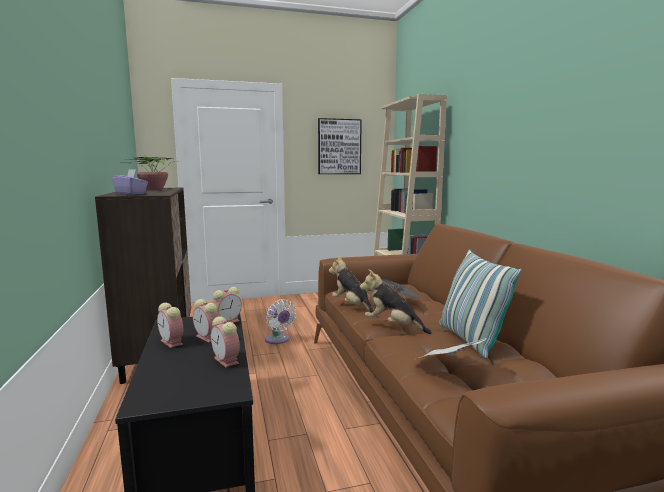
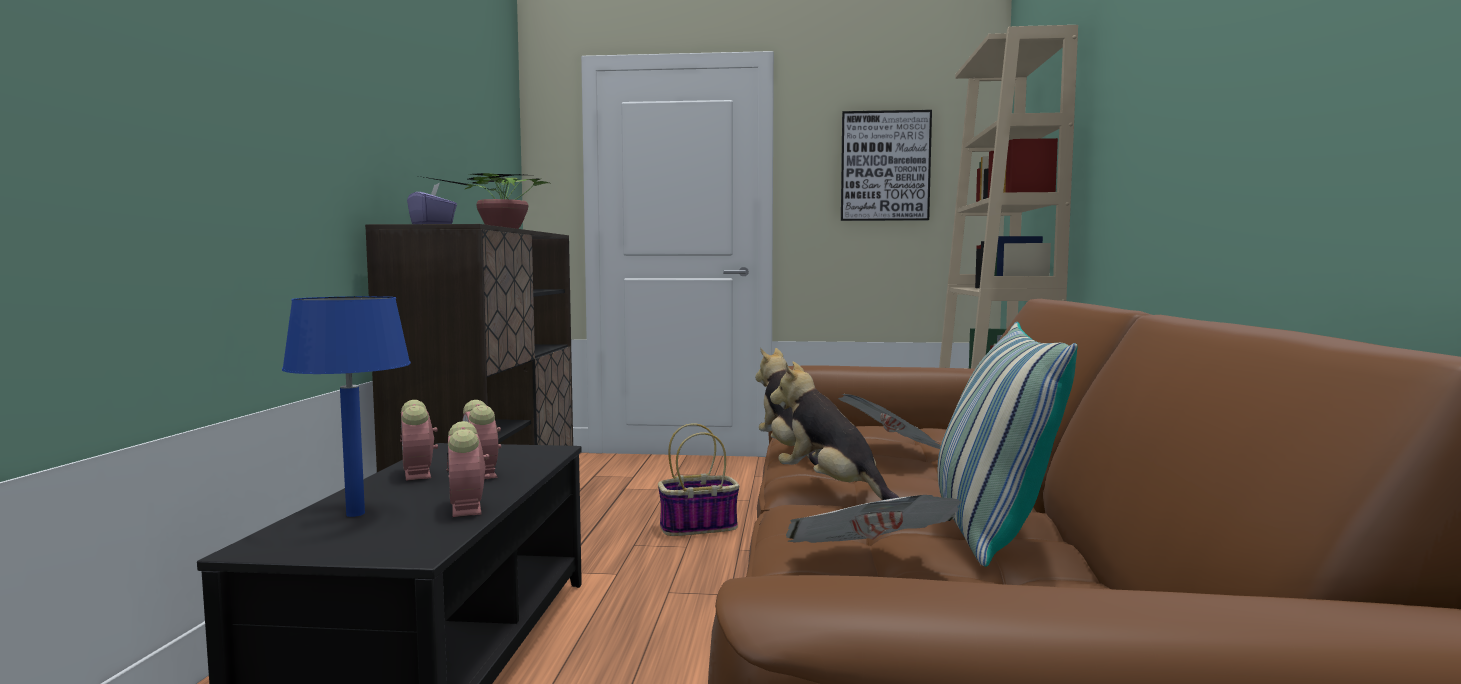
camera: 20 degrees right, 5 degrees down
alarm clock [212,287,242,324] -> none
white fan [265,299,296,344] -> basket [658,423,739,536]
none -> blue table lamp [282,296,411,517]

